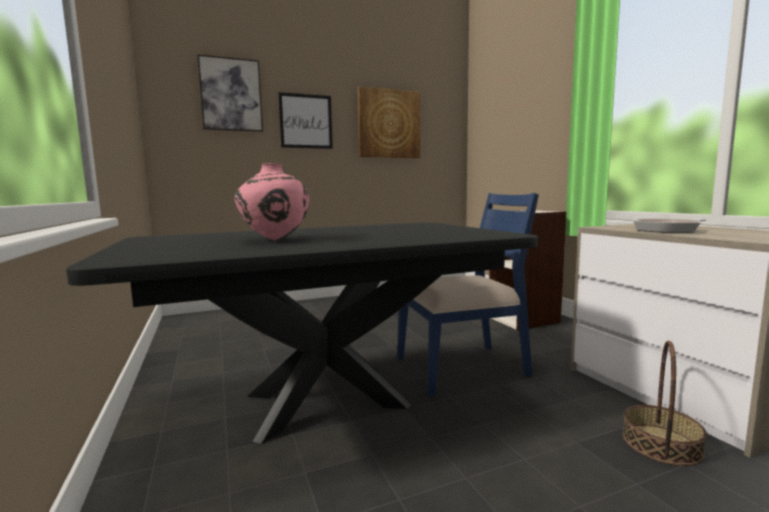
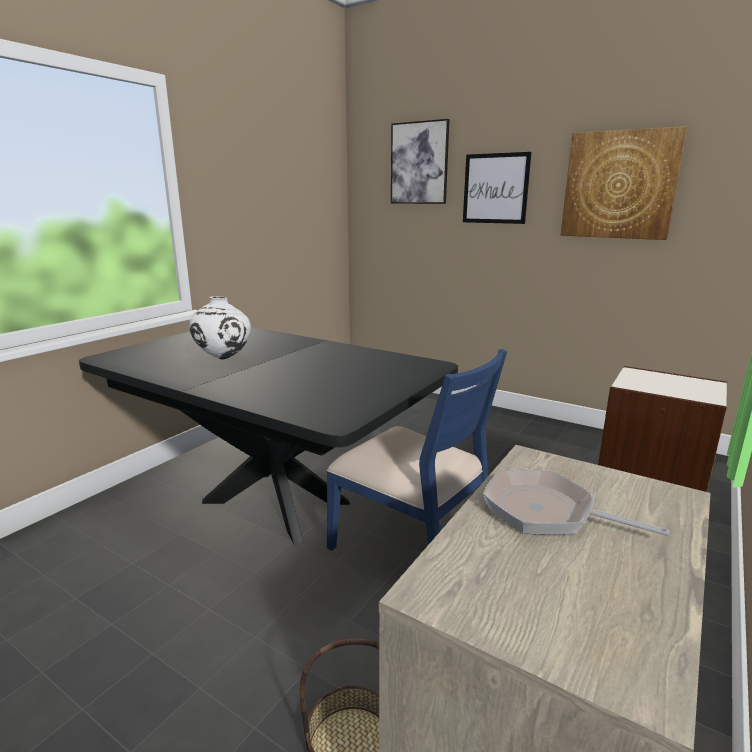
camera: 55 degrees right, 10 degrees up
pink vase [235,163,309,241] -> white vase [189,296,251,359]

